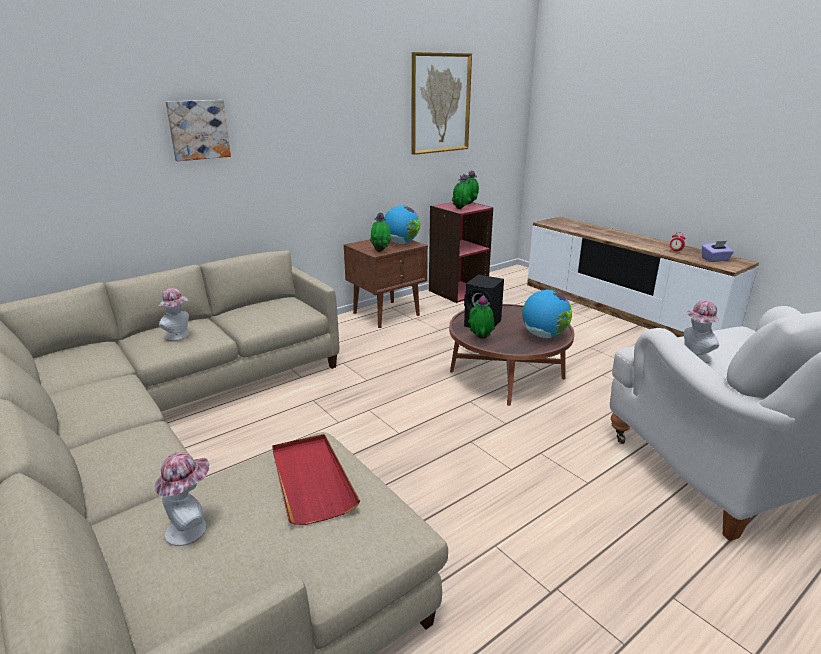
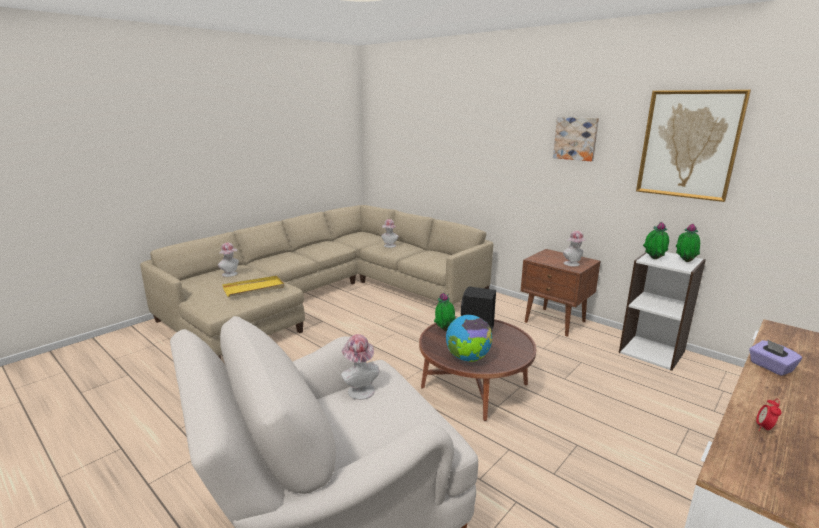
camera: 80 degrees right, 5 degrees down
picture [166,100,231,161] -> picture moved to [553,117,599,161]
red tray [272,434,360,525] -> yellow tray [222,276,284,297]
potted plant [370,213,392,252] -> none
globe [383,205,420,244] -> hat [563,231,586,266]
red bookcase [429,202,493,303] -> white bookcase [619,252,706,371]
purple tissue box [702,241,734,262] -> purple tissue box moved to [749,339,802,376]

